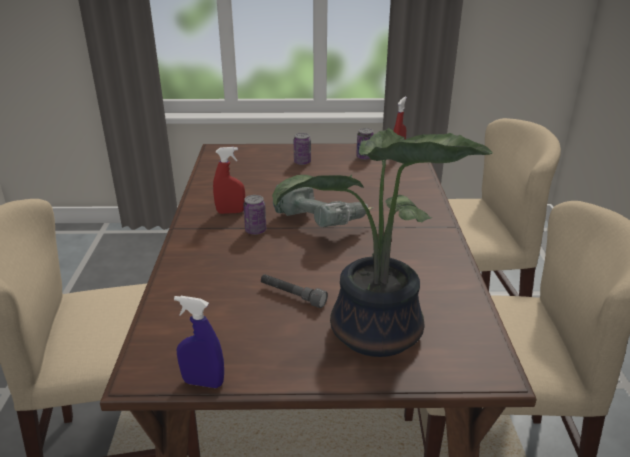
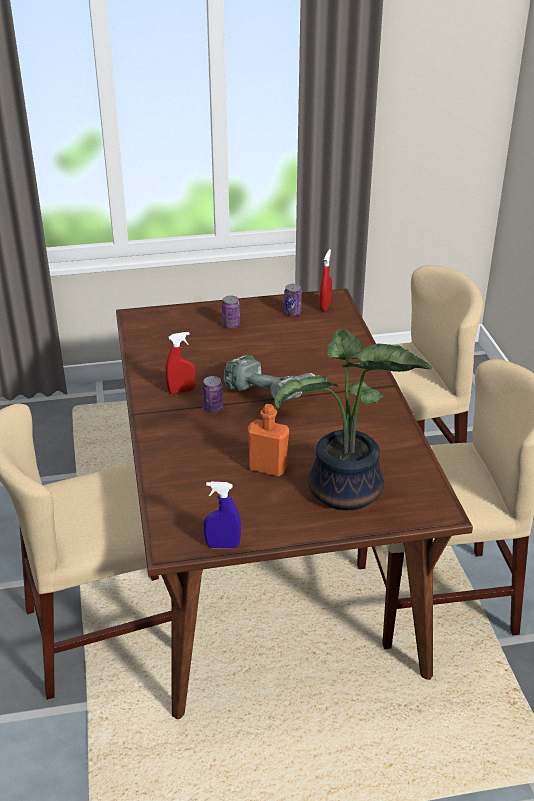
camera: 10 degrees left, 5 degrees up
grey flashlight [261,274,328,308] -> orange bottle [248,404,289,477]

